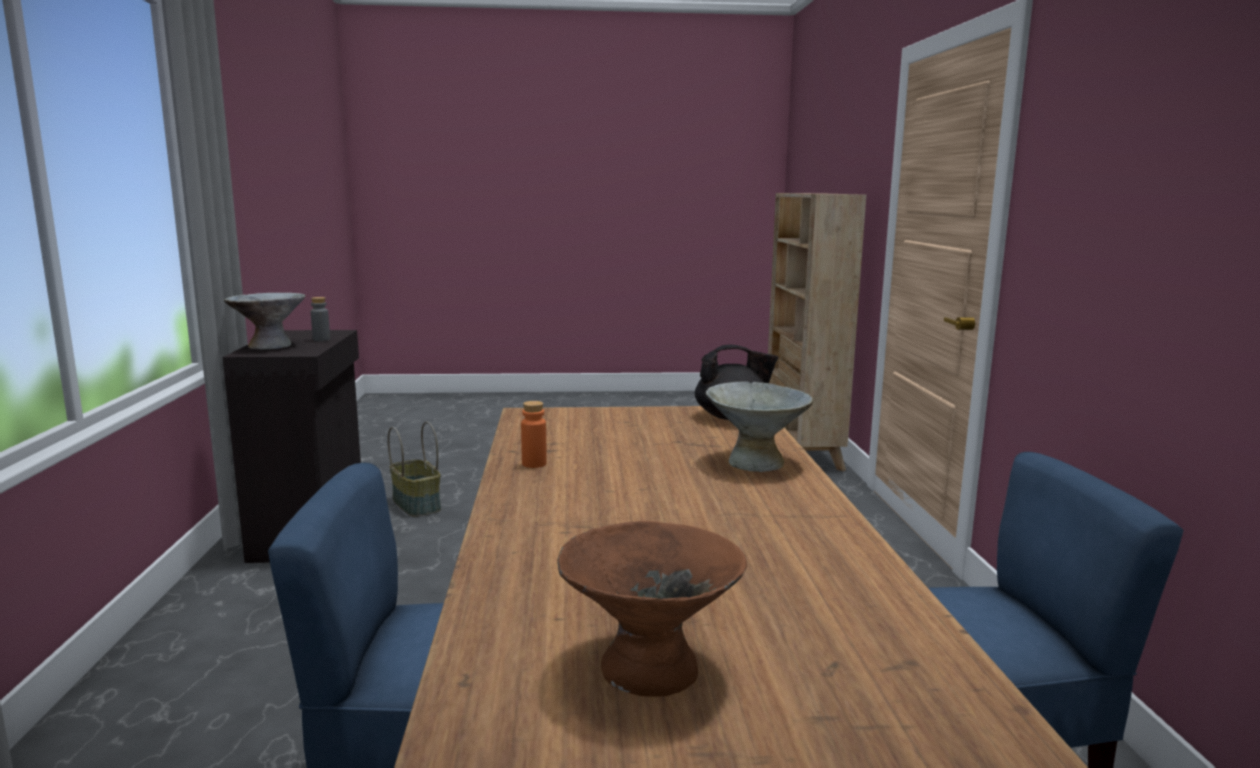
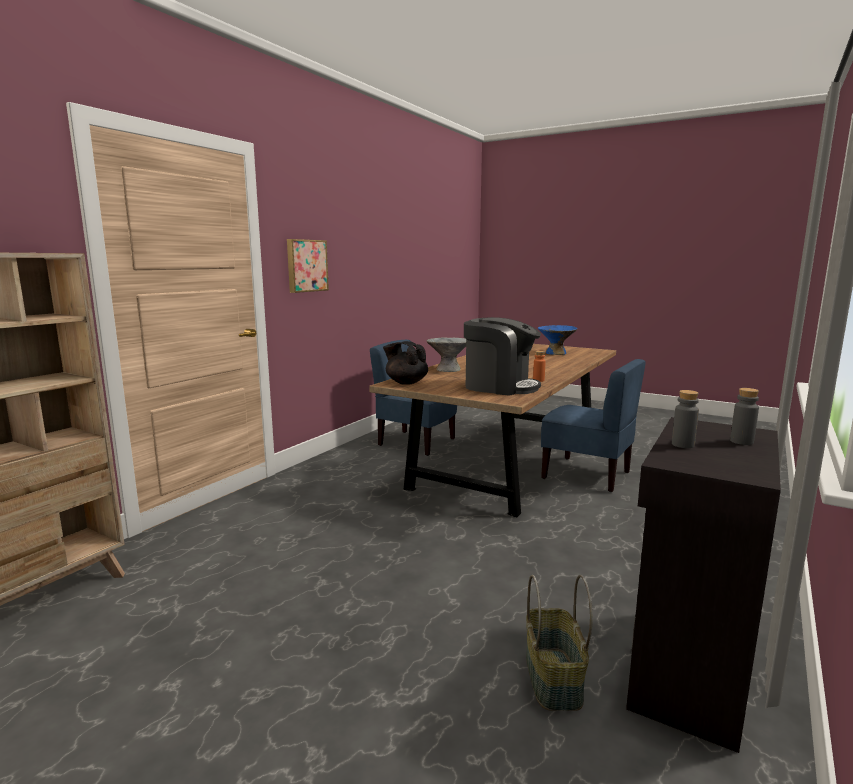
camera: 145 degrees left, 0 degrees up
grey bowl [224,293,305,350] -> grey bottle [730,388,759,445]
brown bowl [557,521,747,696] -> blue bowl [538,325,577,355]
none -> picture [287,239,329,293]
none -> coffee machine [464,317,541,396]

